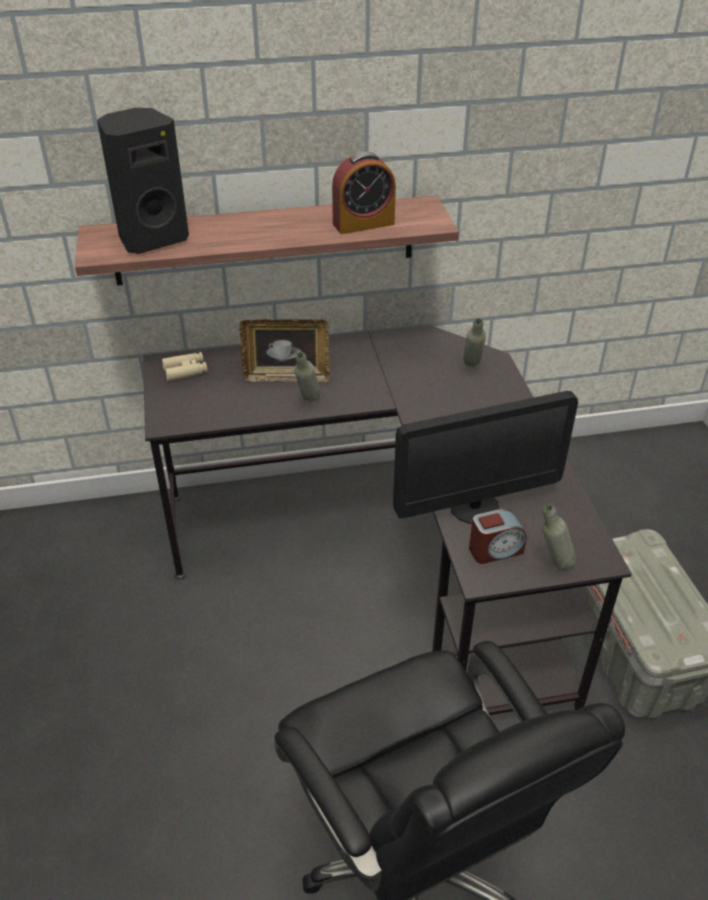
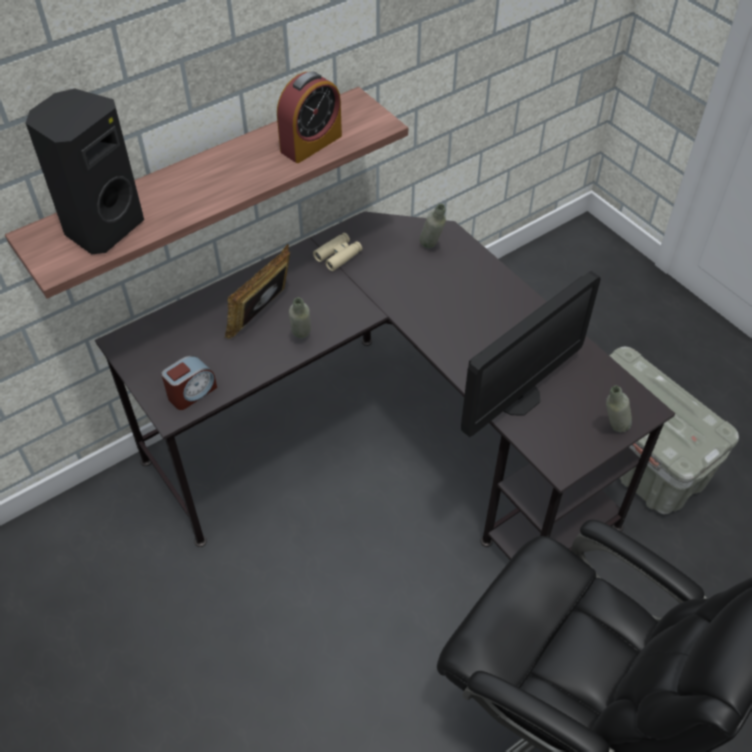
camera: 25 degrees left, 10 degrees up
beige binoculars [162,352,208,381] -> beige binoculars moved to [313,233,362,271]
picture frame [239,319,330,382] -> picture frame turned 150 degrees clockwise [224,244,290,339]
alarm clock [469,509,526,564] -> alarm clock moved to [161,356,217,410]

